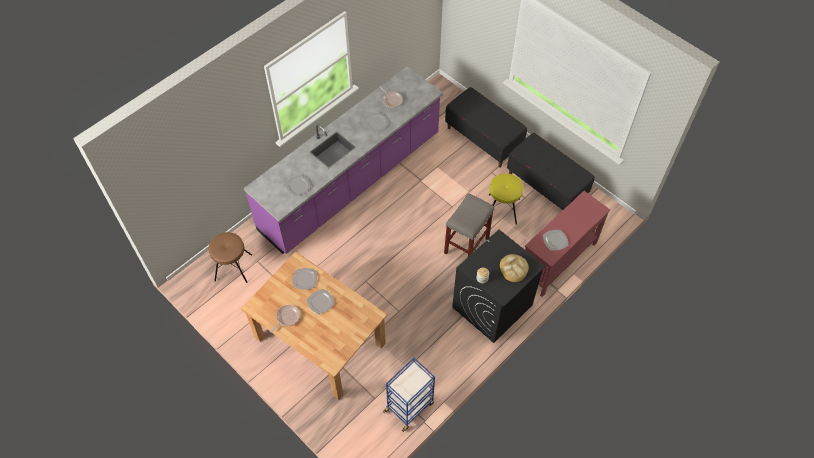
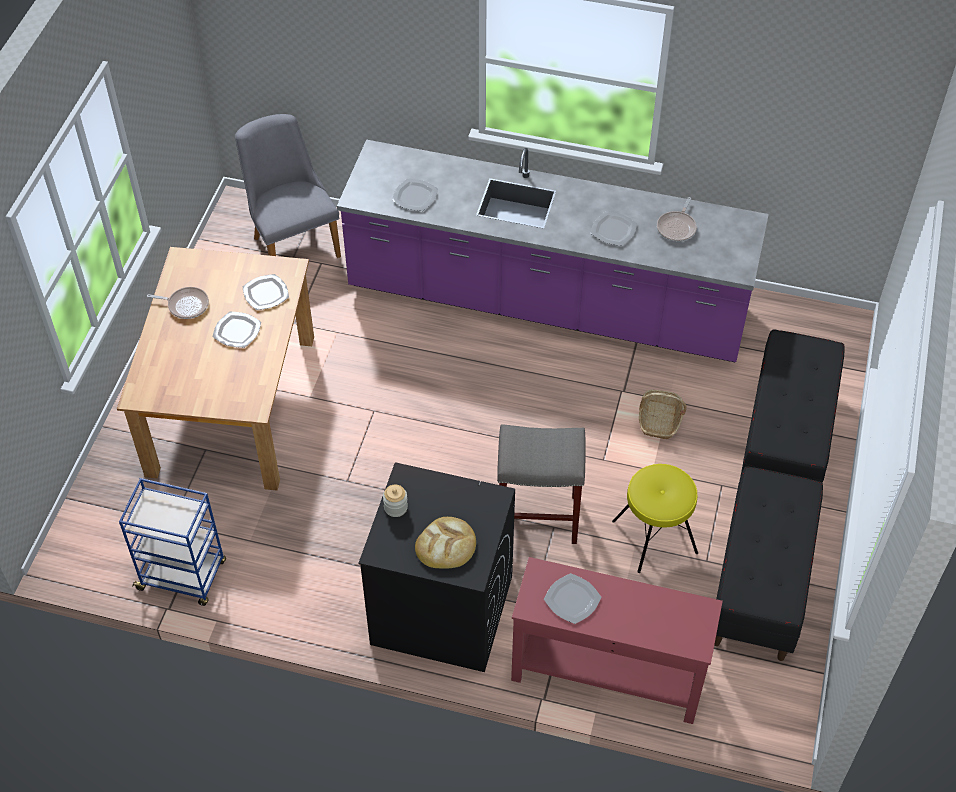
camera: 60 degrees right, 5 degrees down
brown stool [208,232,252,283] -> grey chair [235,114,341,258]
none -> basket [639,390,687,439]

